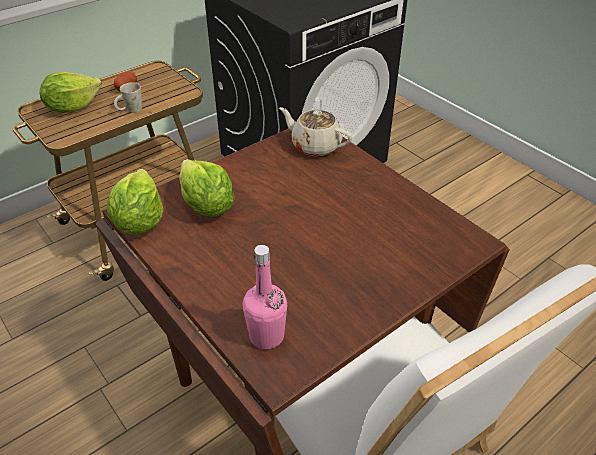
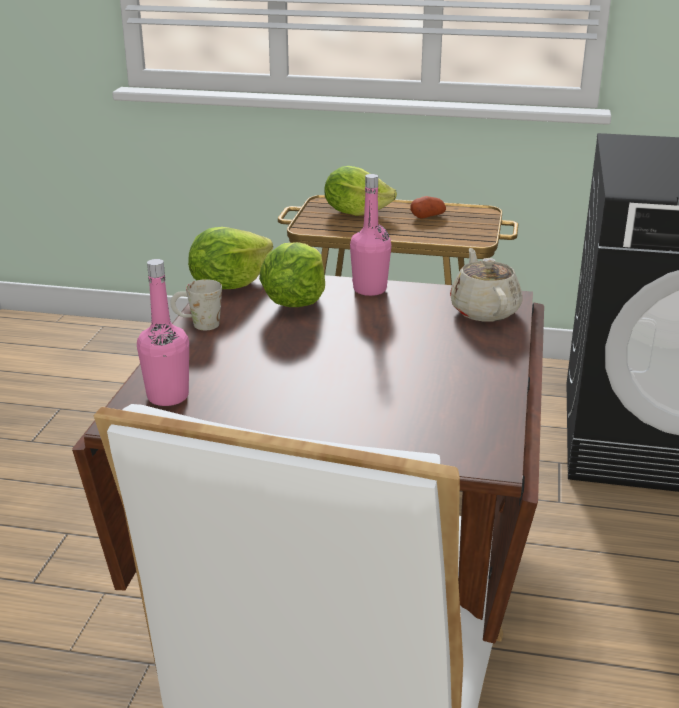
camera: 50 degrees right, 15 degrees down
white mug [114,82,142,113] -> white mug moved to [170,279,222,330]
none -> pink bottle [350,174,392,296]

